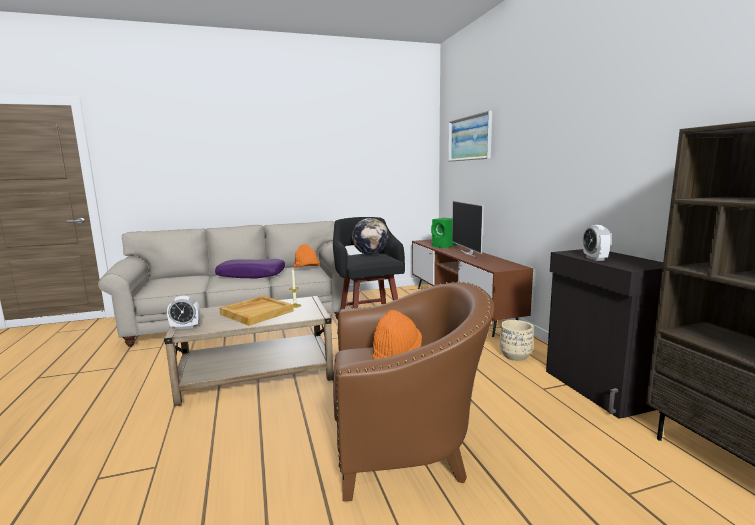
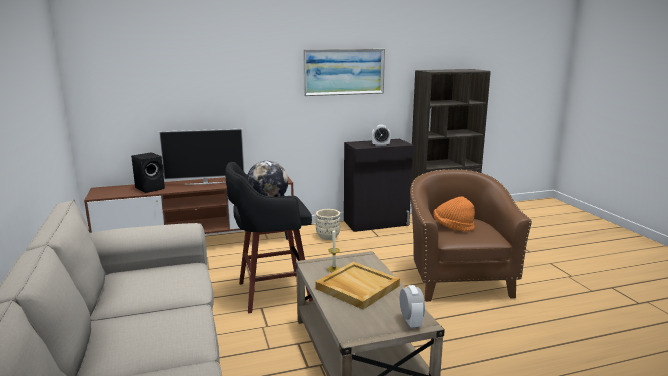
camera: 90 degrees left, 5 degrees up
purple pillow [215,259,285,278] -> none
orange hat [294,244,320,268] -> none
green speaker [431,218,457,248] -> black speaker [131,152,165,193]
picture [448,111,492,162] -> picture moved to [303,49,385,96]

